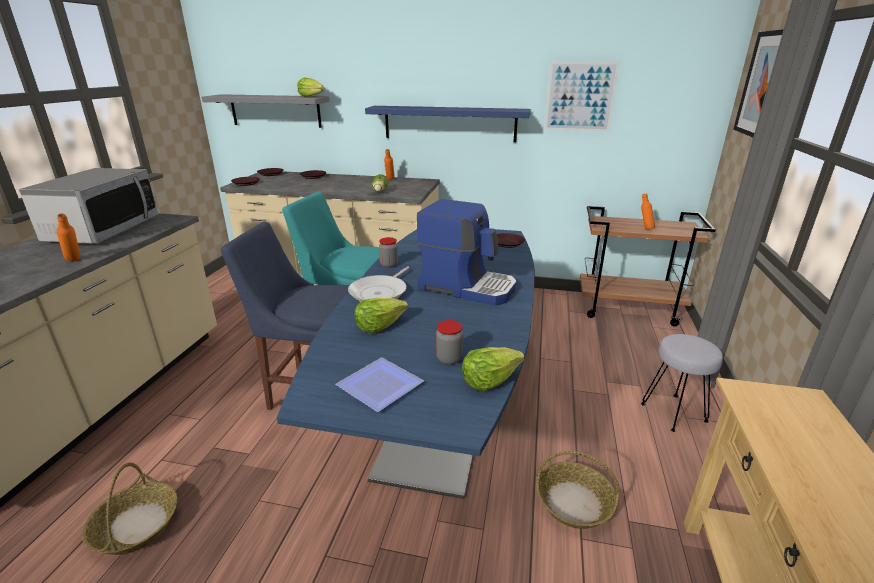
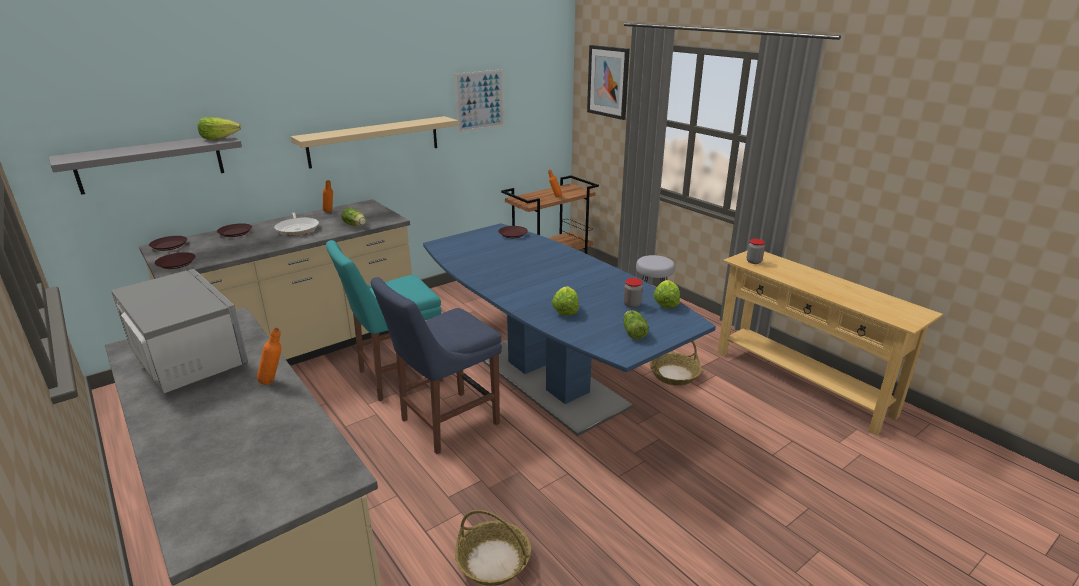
camera: 50 degrees left, 0 degrees up
plate [335,358,424,412] -> lettuce [623,310,649,339]
frying pan [348,266,409,302] -> frying pan moved to [274,212,319,236]
blue shelf [365,106,531,142] -> beige shelf [291,116,458,169]
jar [379,237,398,268] -> jar moved to [747,239,765,264]
coffee machine [417,199,517,306] -> none

